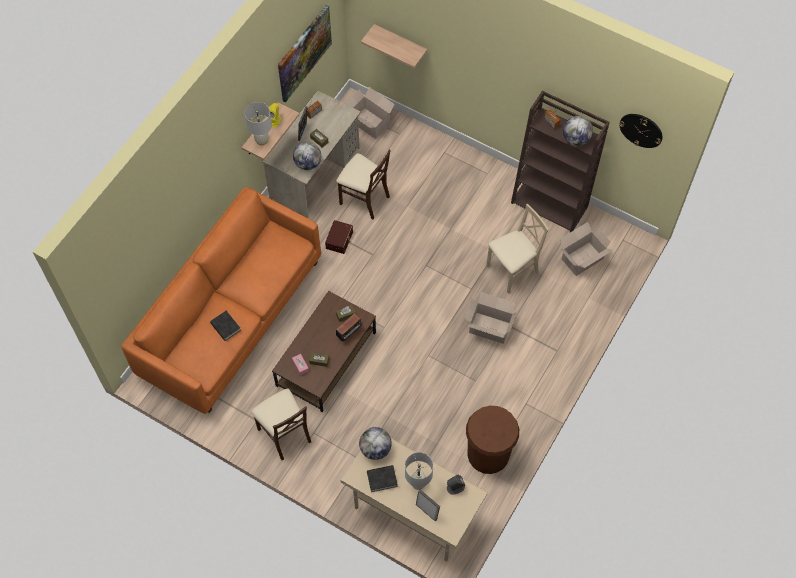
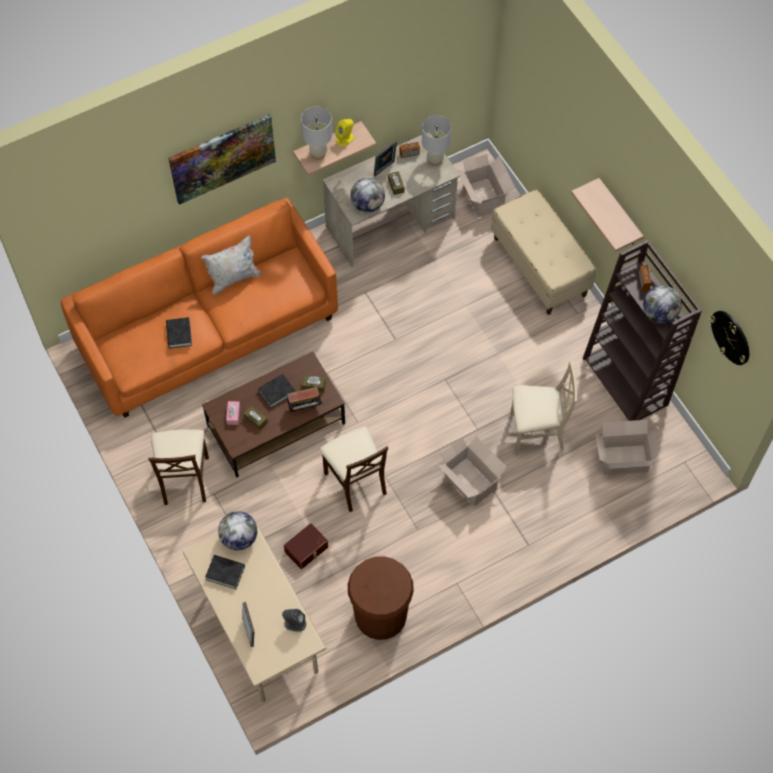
camera: 30 degrees right, 0 degrees up
picture [278,5,332,102] -> picture moved to [168,114,276,205]
brown storage box [325,220,353,254] -> brown storage box moved to [284,523,328,569]
beige chair [336,149,391,219] -> beige chair moved to [320,426,388,512]
shelf [361,24,427,68] -> shelf moved to [571,178,644,252]
white table lamp [405,452,433,490] -> white table lamp moved to [422,115,451,166]
none -> white pillow [201,235,262,295]
none -> black book [258,374,295,408]
none -> beige bench [491,189,596,315]

